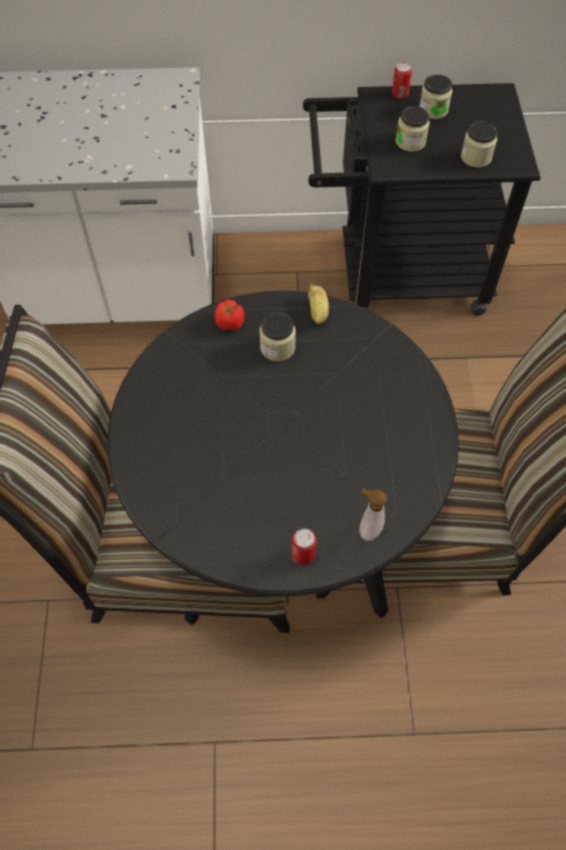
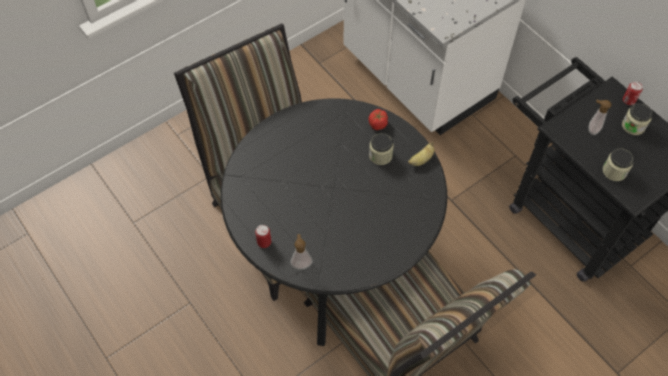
camera: 55 degrees right, 0 degrees up
jar [396,106,430,152] -> soap dispenser [588,100,611,135]

